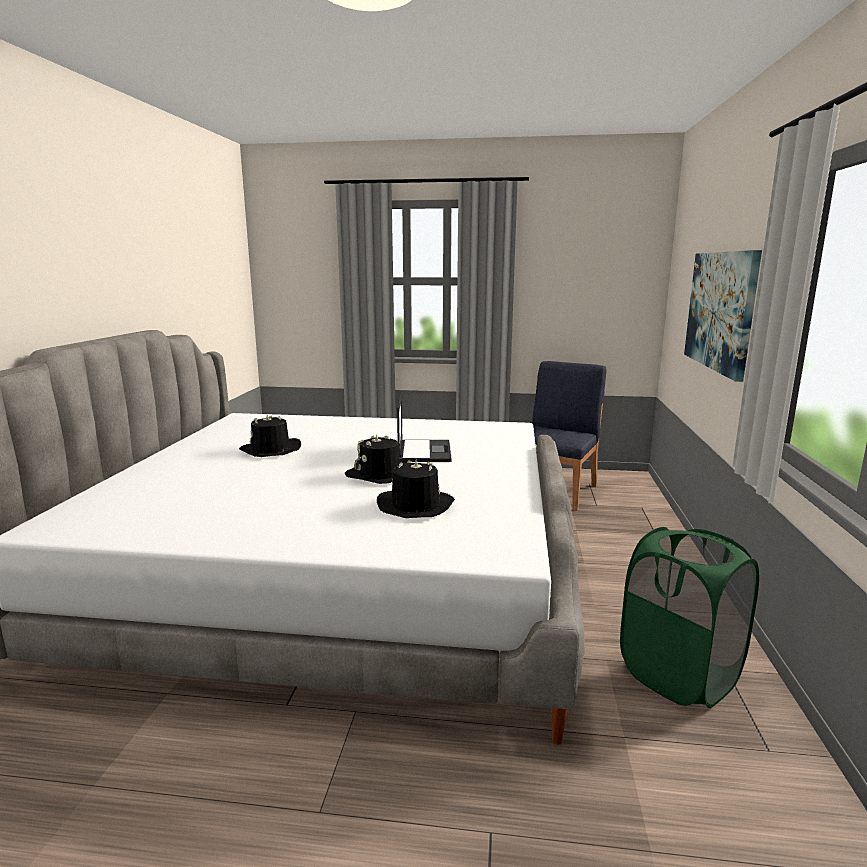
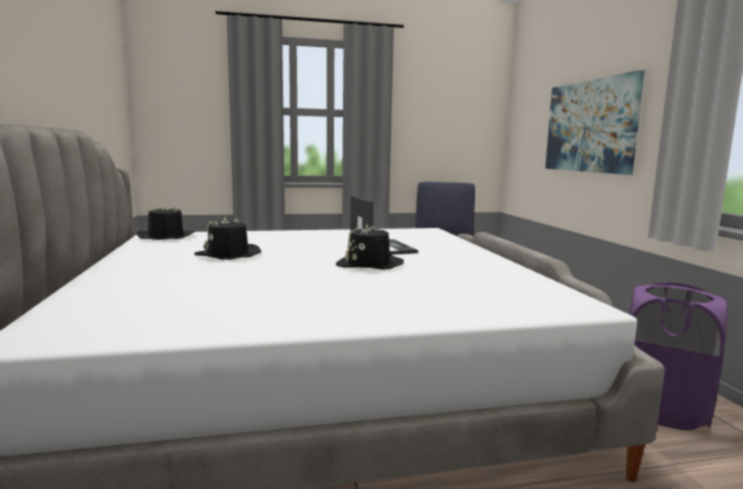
camera: 20 degrees left, 5 degrees down
black hat [377,460,455,518] -> black hat moved to [137,204,195,240]
green laundry basket [620,527,759,708] -> purple laundry basket [629,282,728,430]

